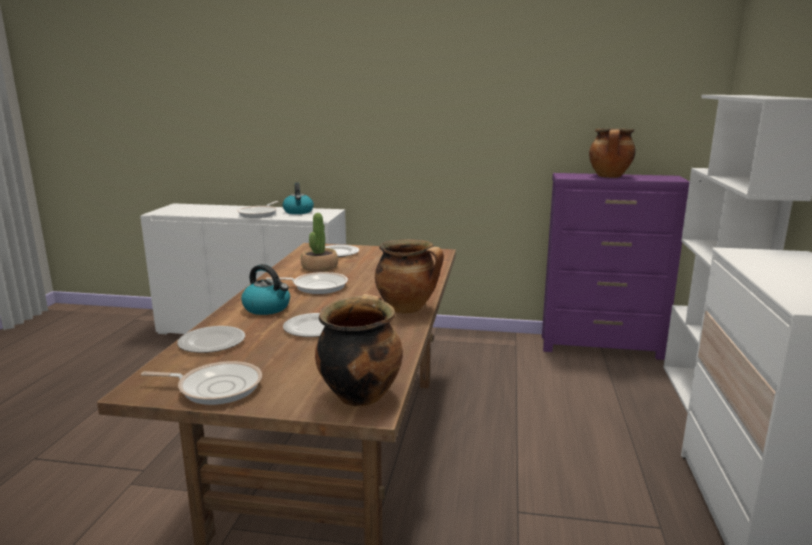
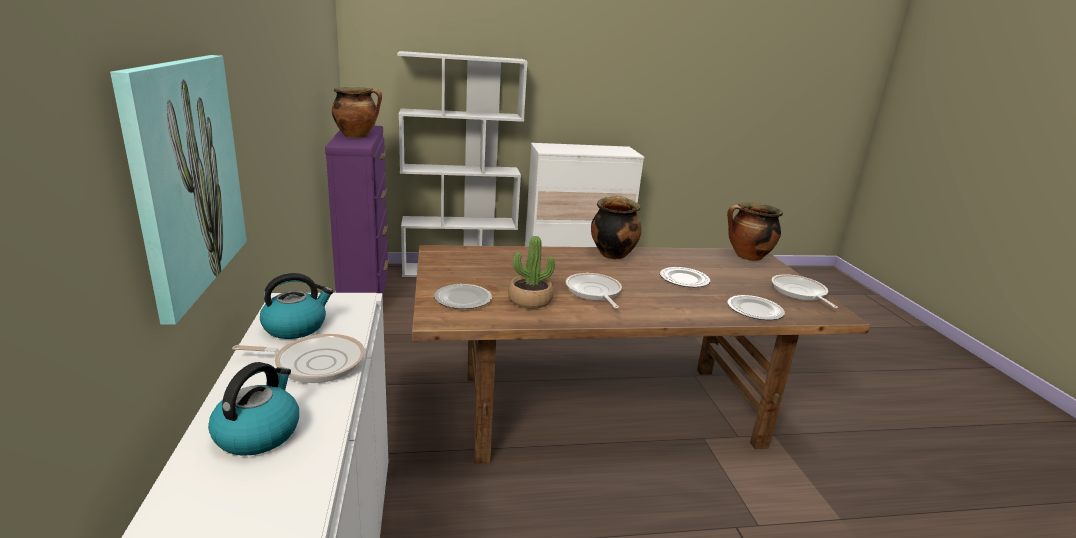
camera: 110 degrees left, 5 degrees up
kettle [241,264,290,315] -> kettle moved to [208,362,299,455]
none -> picture [110,55,247,325]

